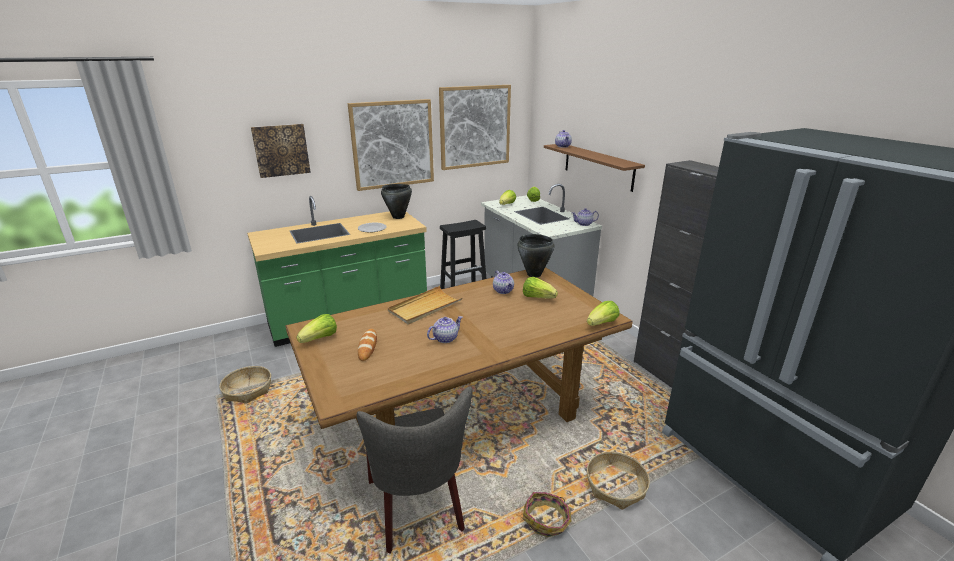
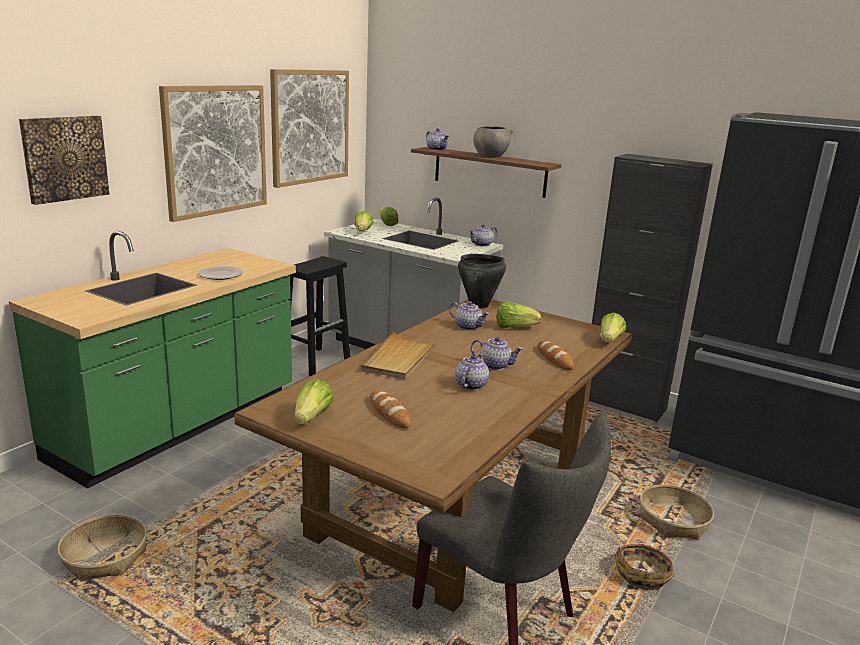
camera: 30 degrees left, 5 degrees down
black cooking pot [381,184,412,219] -> none
none -> teapot [471,337,523,370]
none -> grey bowl [473,126,513,158]
none -> bread [537,341,574,370]

